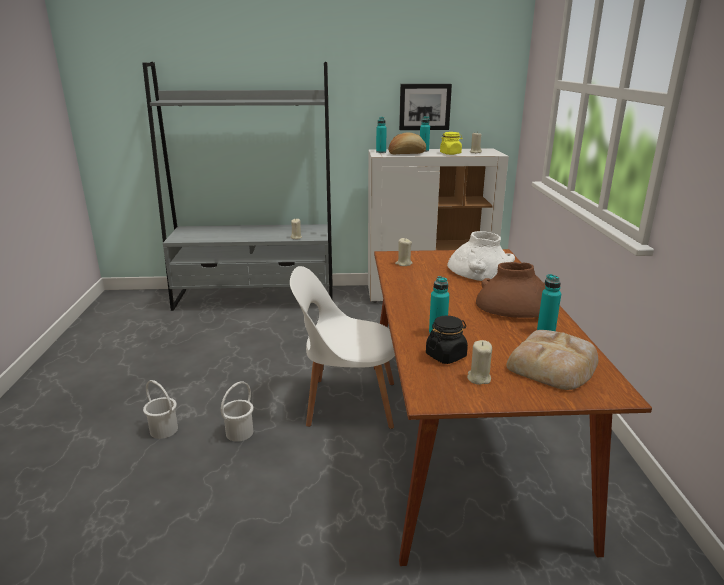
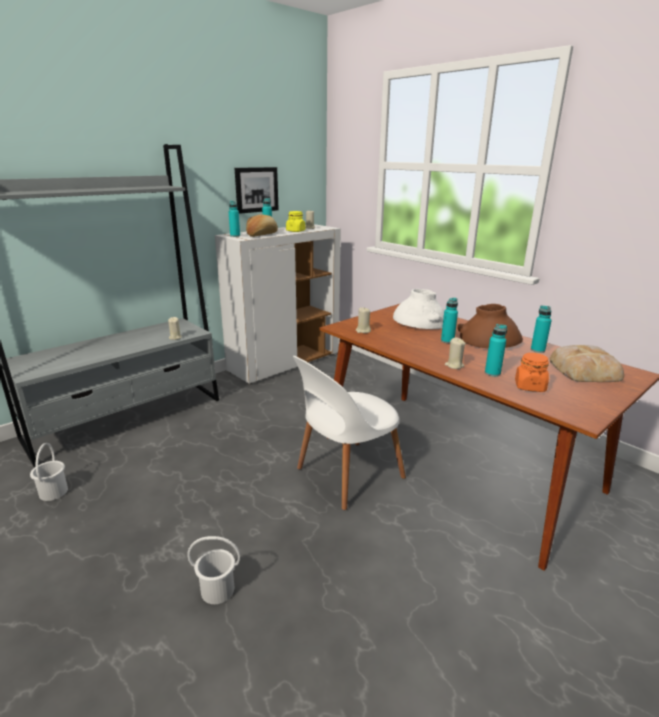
camera: 40 degrees left, 0 degrees up
white bucket [221,381,253,442] -> white bucket moved to [30,443,68,501]
black jar [426,315,468,364] -> orange jar [515,353,549,392]
beige candle [467,340,492,385] -> beige candle moved to [444,338,466,369]
none -> turquoise bottle [441,298,458,343]

